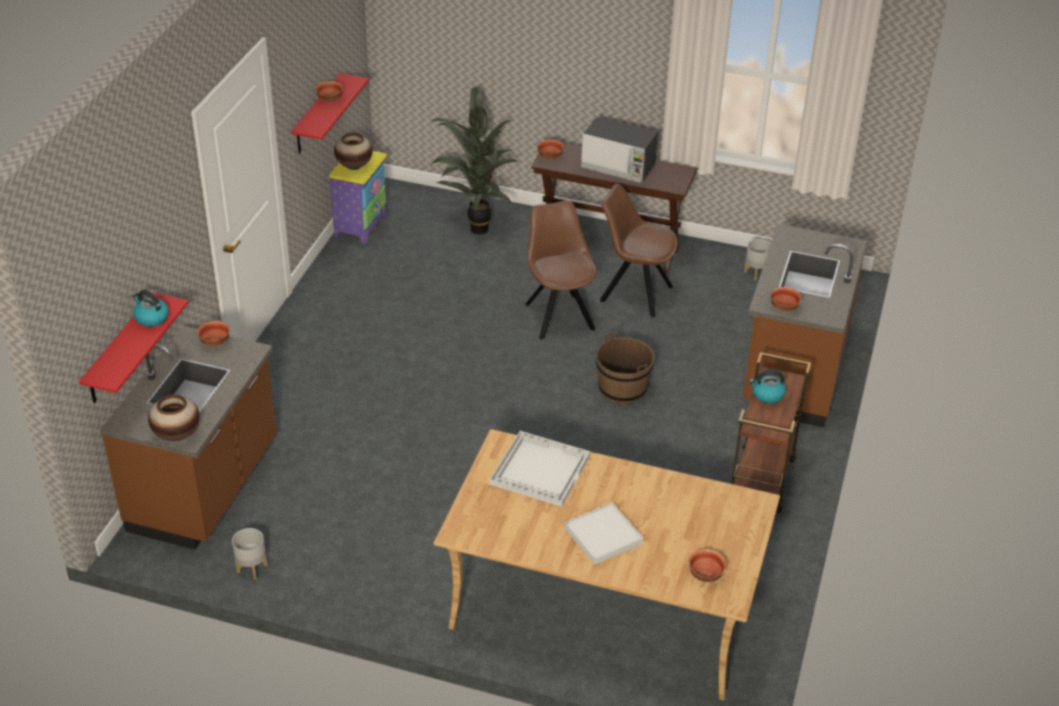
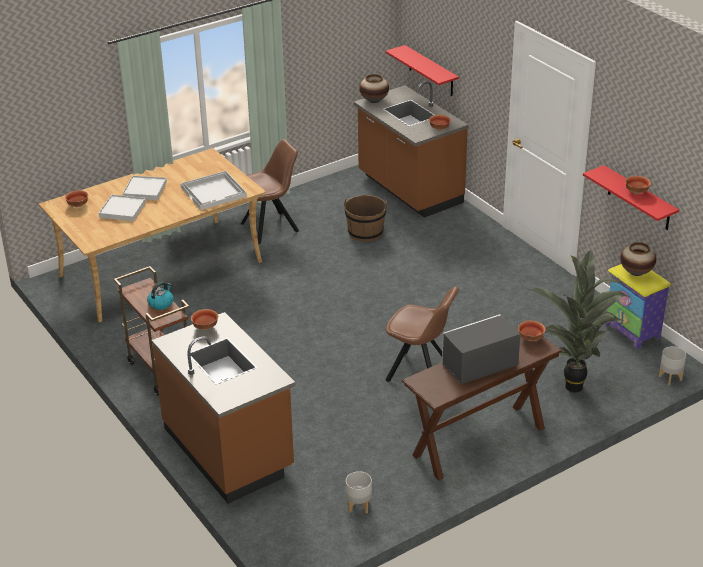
camera: 130 degrees right, 5 degrees down
kettle [132,290,169,327] -> none
grey planter [232,528,267,580] -> grey planter moved to [659,346,686,385]
brown bucket [596,332,654,404] -> brown bucket moved to [344,195,387,242]
brown chair [600,184,678,317] -> brown chair moved to [241,139,299,244]
none -> white tray [99,194,146,221]

